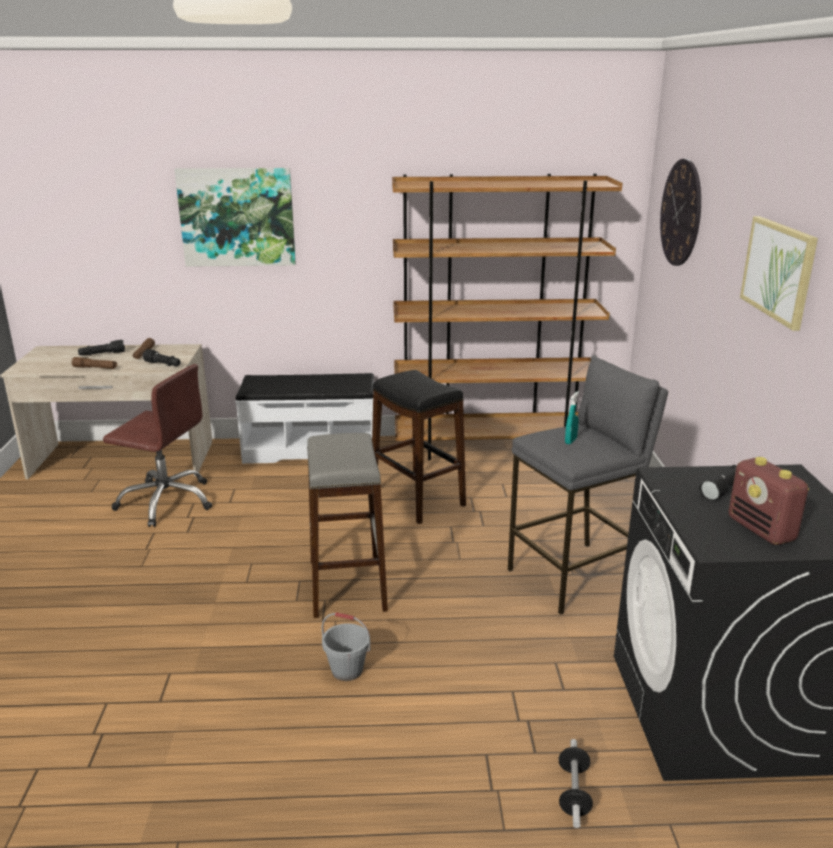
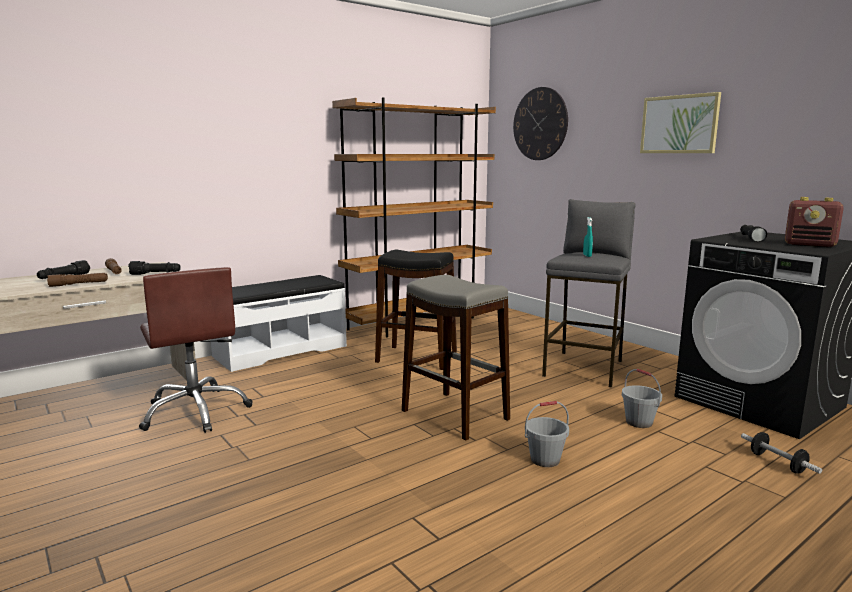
camera: 35 degrees left, 10 degrees down
brown office chair [103,364,212,527] -> brown office chair turned 75 degrees clockwise [139,267,253,433]
picture [174,168,296,267] -> none
none -> grey bucket [622,369,662,428]

